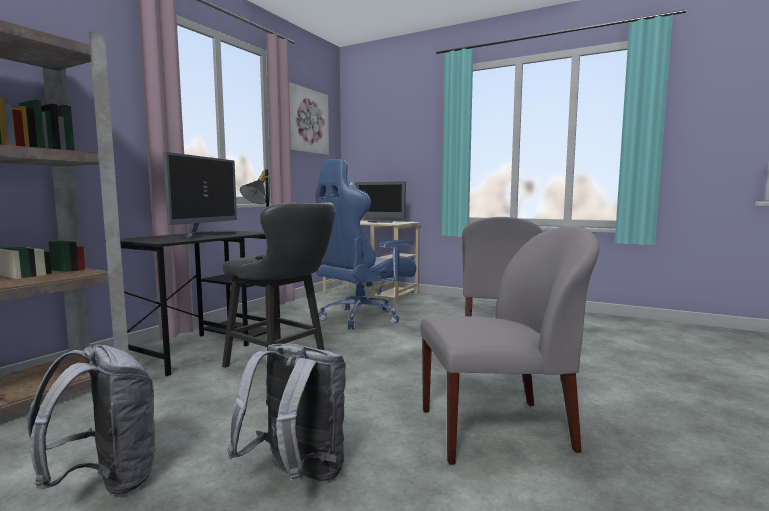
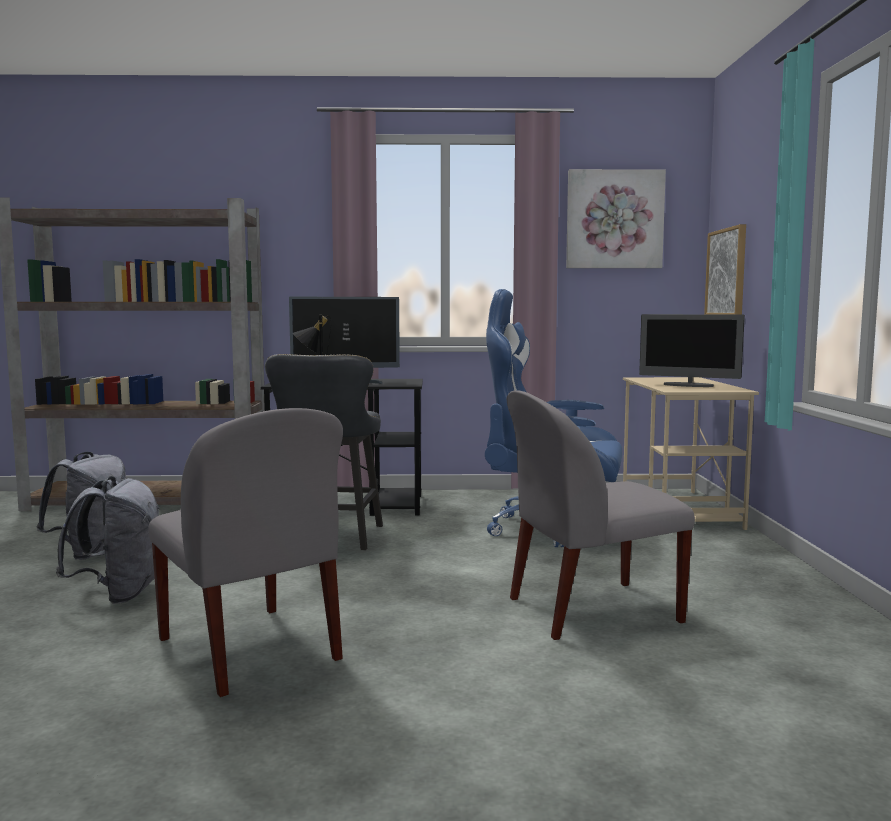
camera: 60 degrees right, 0 degrees up
monitor [356,181,406,223] -> monitor turned 60 degrees counterclockwise [639,314,745,387]
none -> picture [704,224,746,315]

